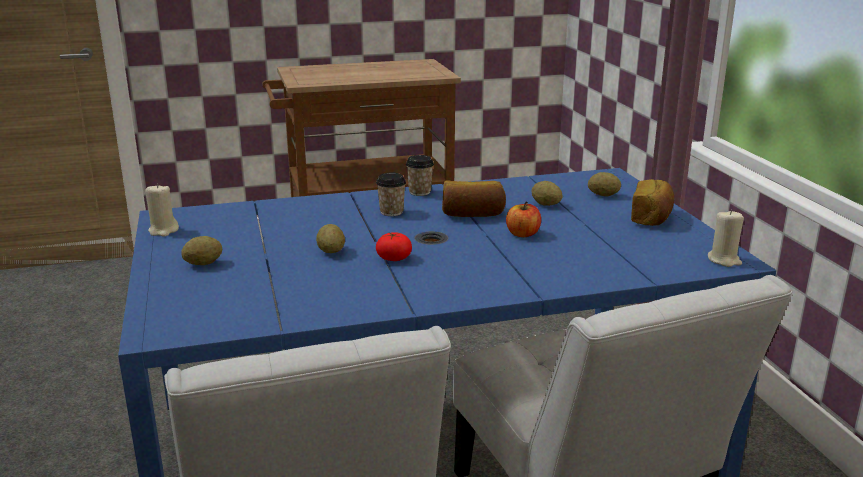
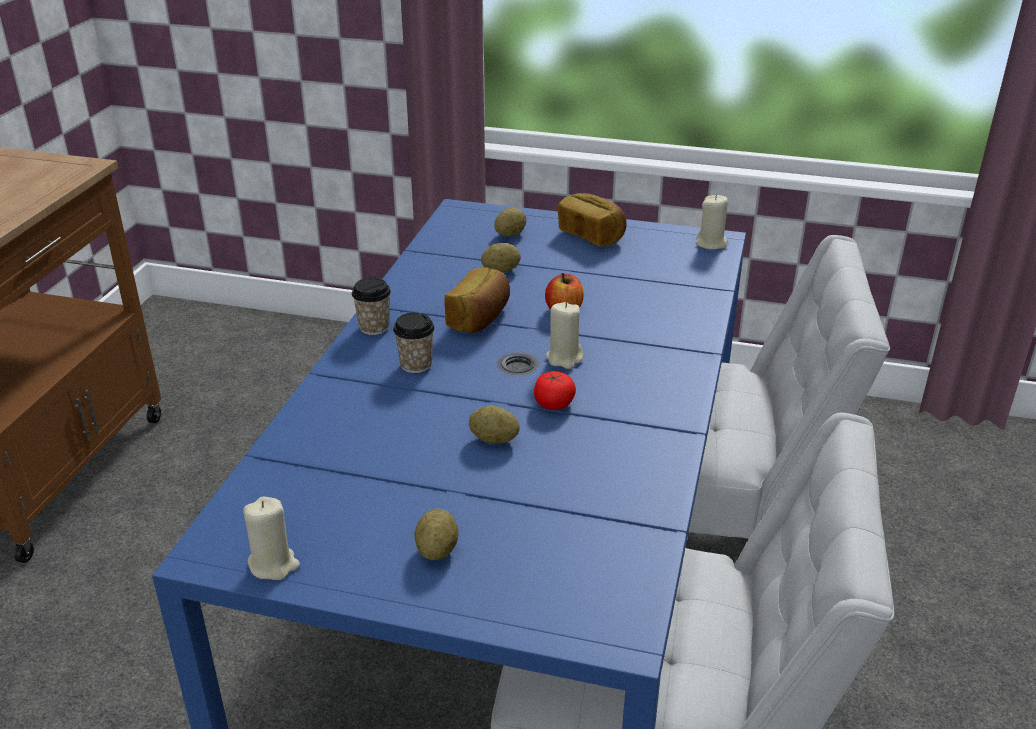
camera: 60 degrees left, 10 degrees up
none -> beige candle [546,302,583,369]

